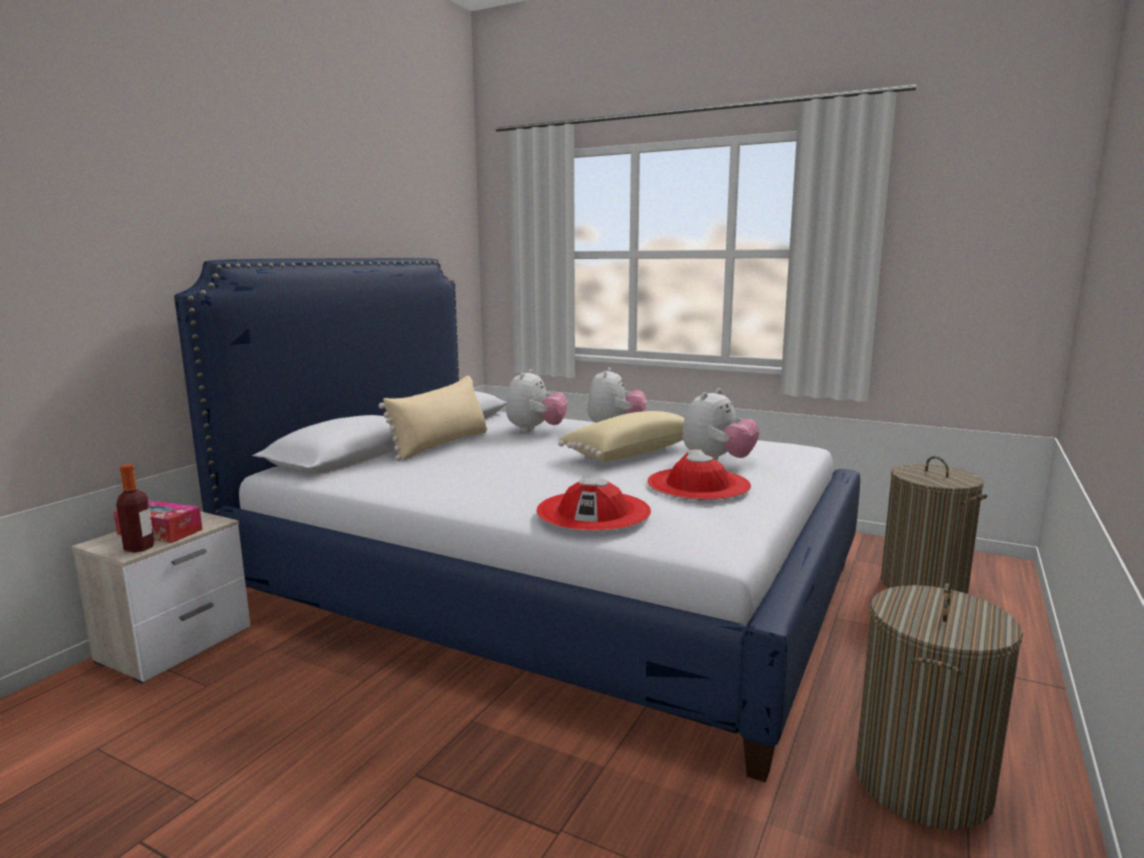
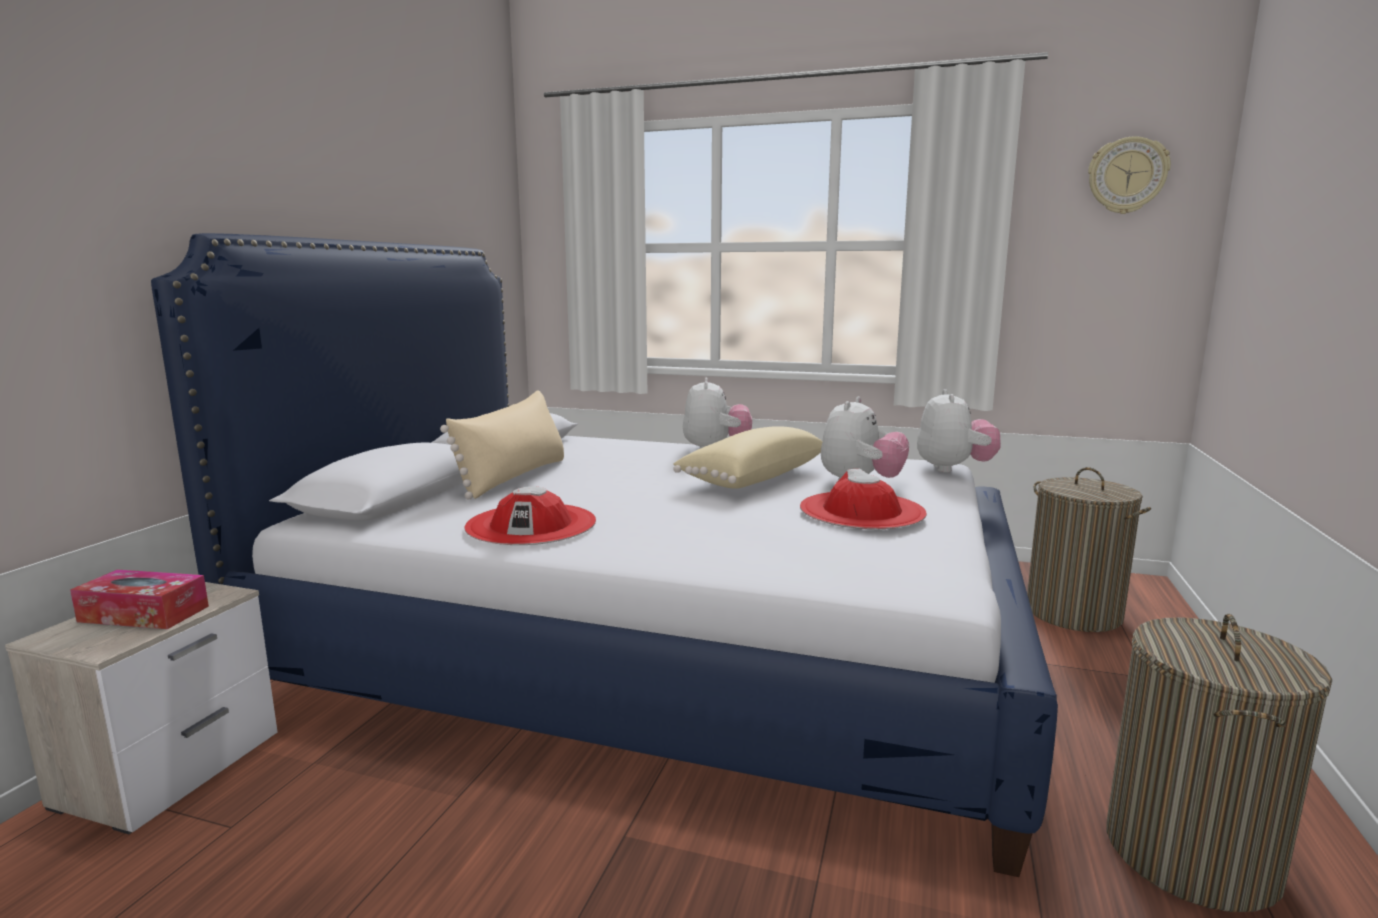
camera: 10 degrees left, 0 degrees up
bottle [116,464,154,553] -> none
plush toy [506,369,568,432] -> plush toy moved to [917,389,1001,473]
red hat [536,477,651,531] -> red hat moved to [464,486,596,545]
none -> wall clock [1088,136,1171,214]

